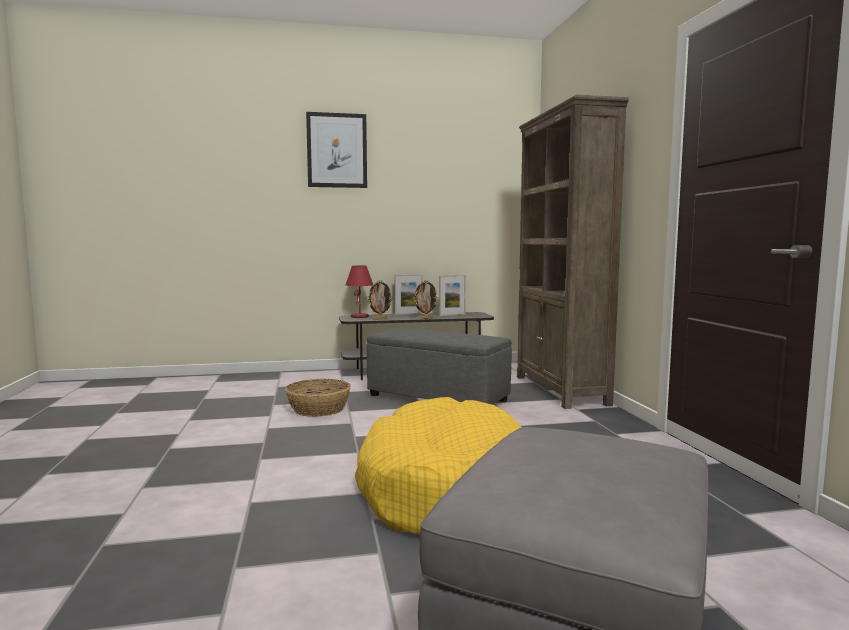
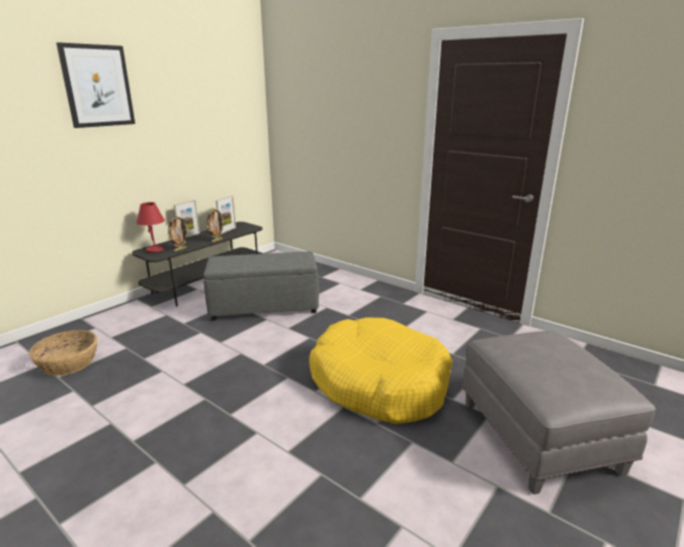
camera: 40 degrees left, 15 degrees up
basket [285,379,351,417] -> basket moved to [29,330,97,376]
brown bookcase [517,95,629,409] -> none

